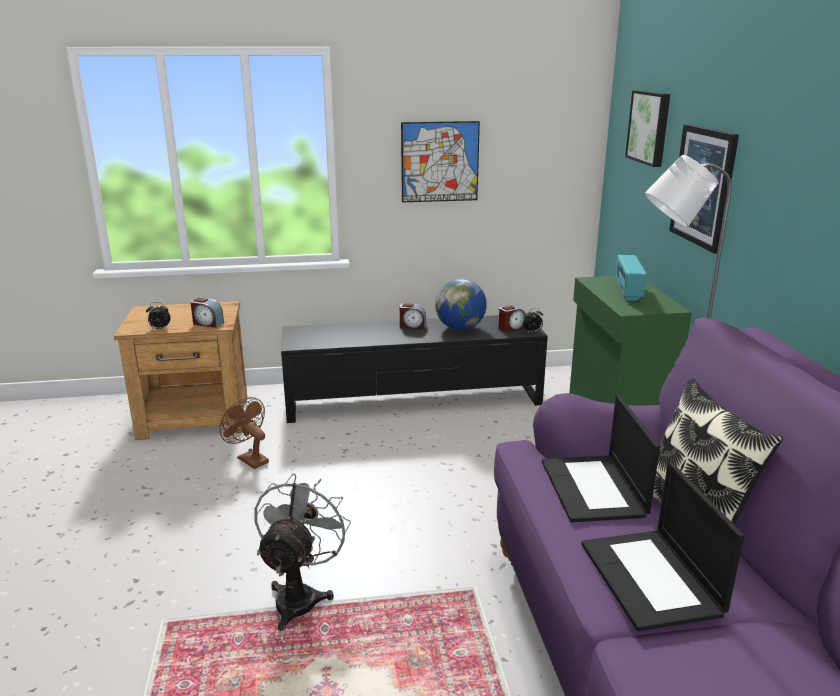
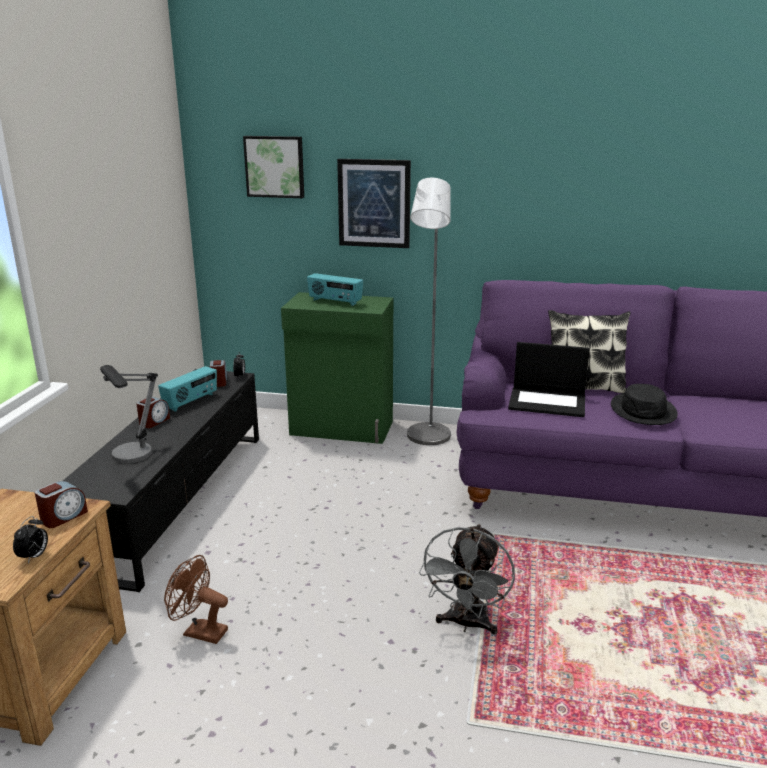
camera: 70 degrees left, 0 degrees up
brown fan [219,397,269,469] -> brown fan turned 45 degrees clockwise [164,555,228,644]
grey fan [254,473,351,631] -> grey fan turned 105 degrees counterclockwise [419,524,515,635]
picture [401,121,480,202] -> none
globe [435,279,487,330] -> radio [158,366,217,412]
laptop [581,462,744,631] -> black hat [611,384,678,425]
none -> table lamp [100,365,158,464]

